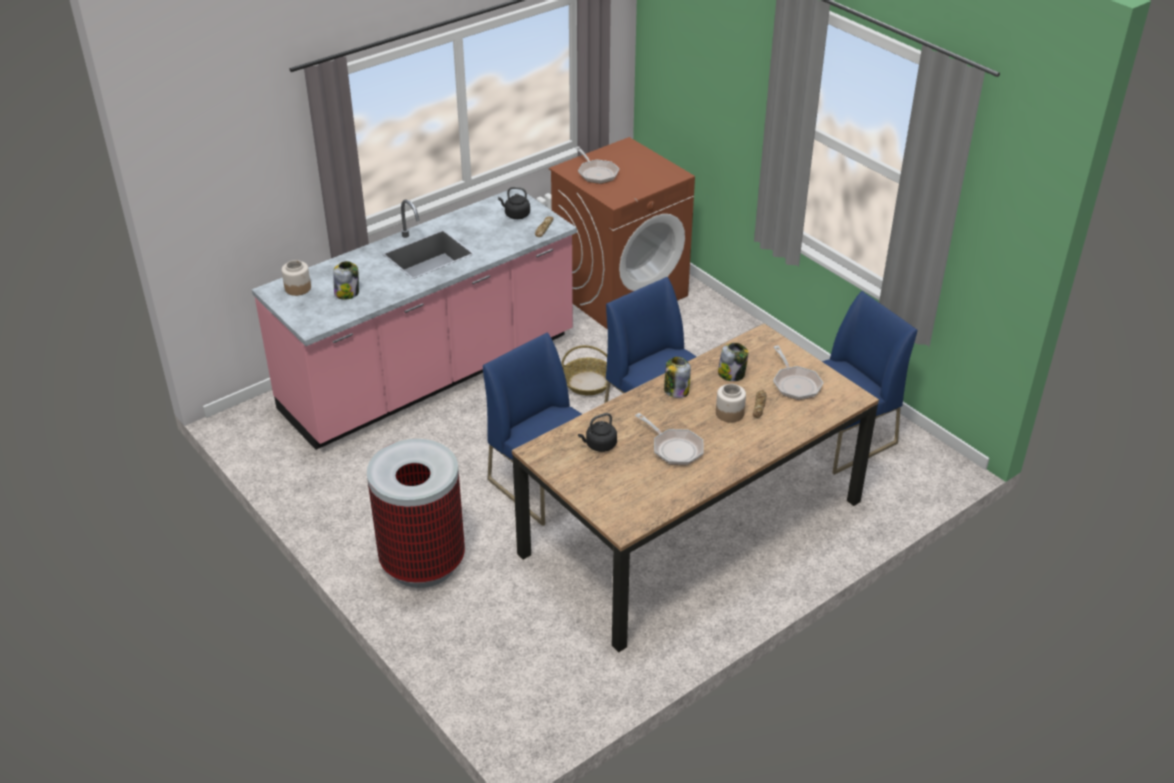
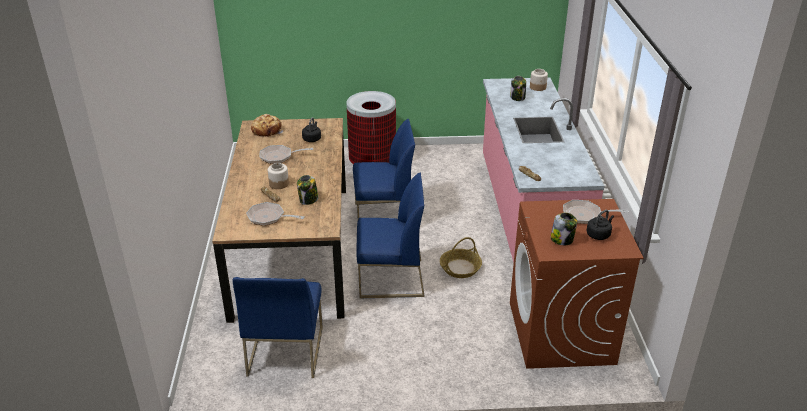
camera: 125 degrees right, 5 degrees down
black kettle [498,187,530,219] -> black kettle moved to [586,210,614,240]
jar [664,357,691,398] -> jar moved to [551,213,577,245]
none -> bread [251,114,283,138]

